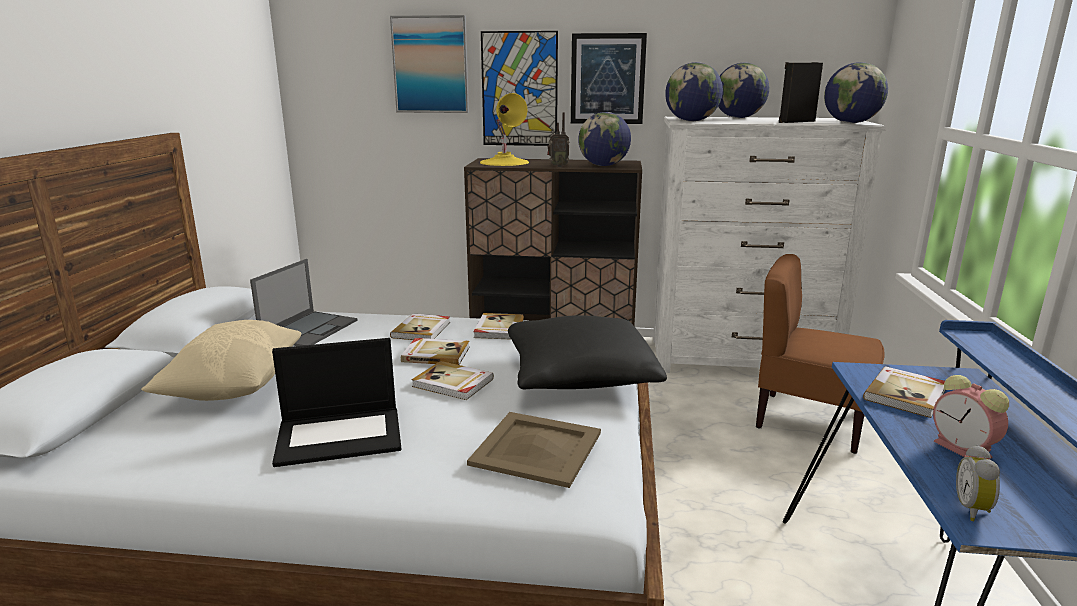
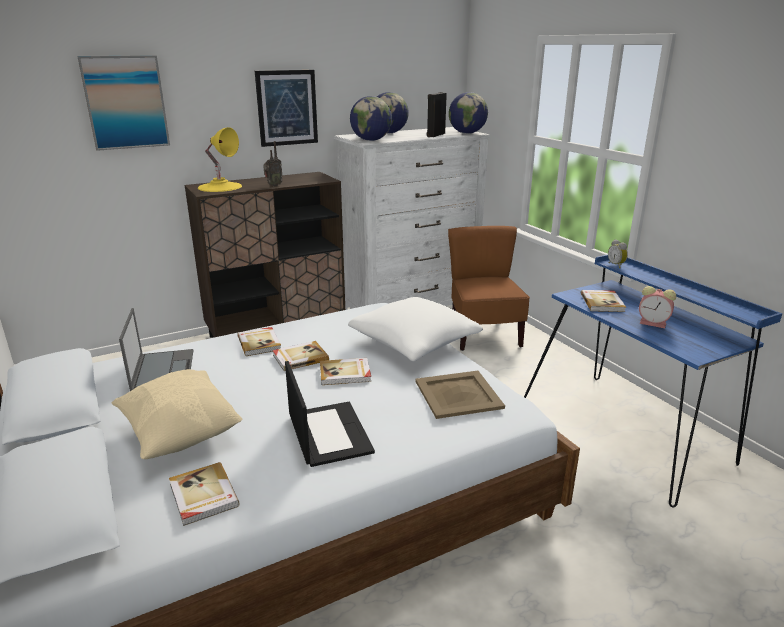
camera: 35 degrees left, 5 degrees up
laptop [272,338,402,467] -> laptop turned 60 degrees counterclockwise [285,361,375,467]
book [474,313,524,340] -> book moved to [169,462,240,526]
picture [481,31,558,146] -> none
black pillow [508,315,667,390] -> white pillow [348,297,483,361]
globe [578,112,631,166] -> none
brown chair [756,254,884,454] -> brown chair turned 90 degrees clockwise [448,226,530,351]
alarm clock [956,445,1000,521] -> alarm clock moved to [608,239,628,268]

